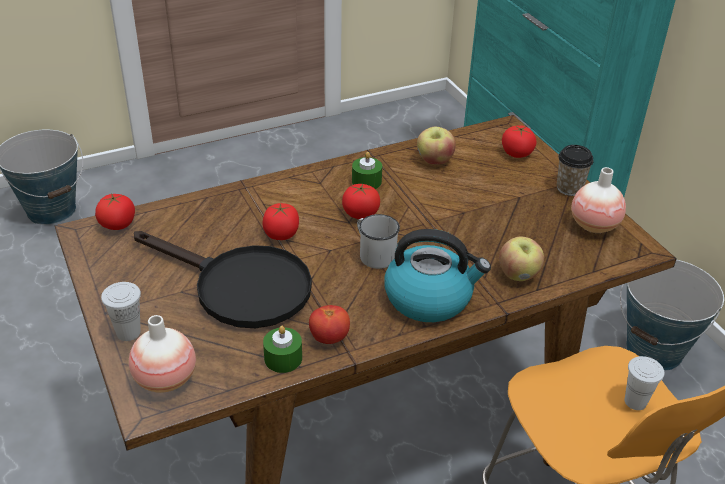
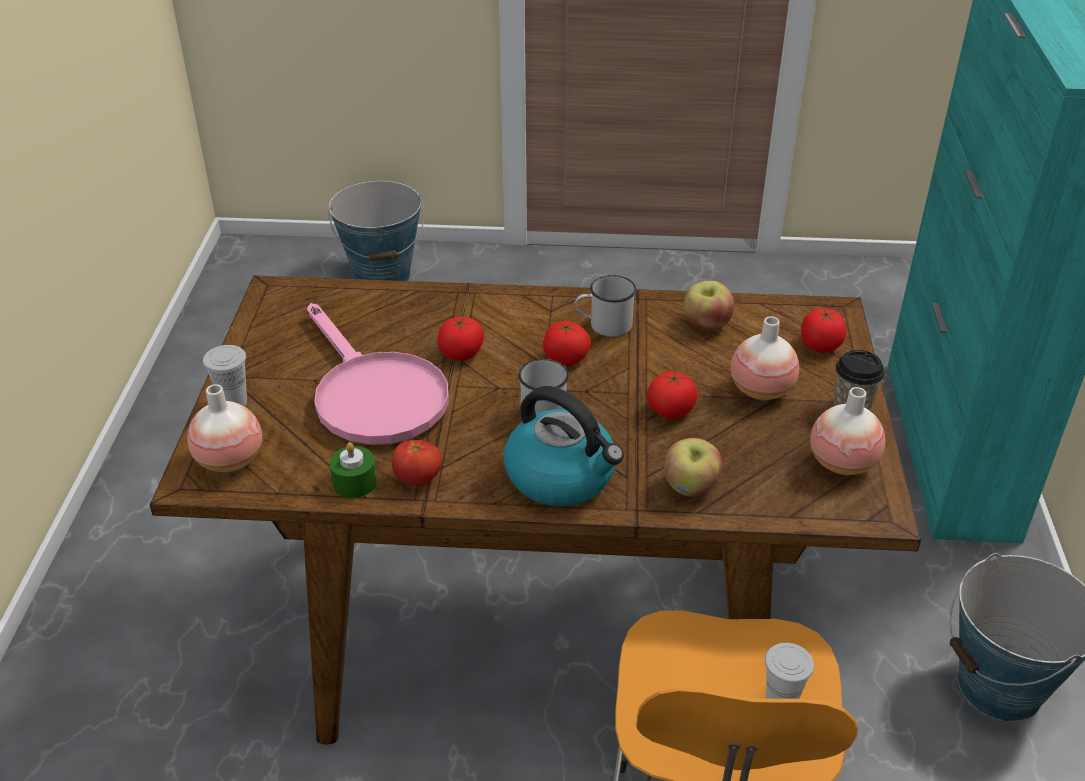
camera: 30 degrees right, 0 degrees up
tomato [95,193,135,230] -> tomato moved to [647,371,698,419]
black frying pan [134,231,312,328] -> pink frying pan [307,303,449,445]
green candle [352,152,382,189] -> white mug [575,275,636,337]
none -> vase [730,317,799,400]

